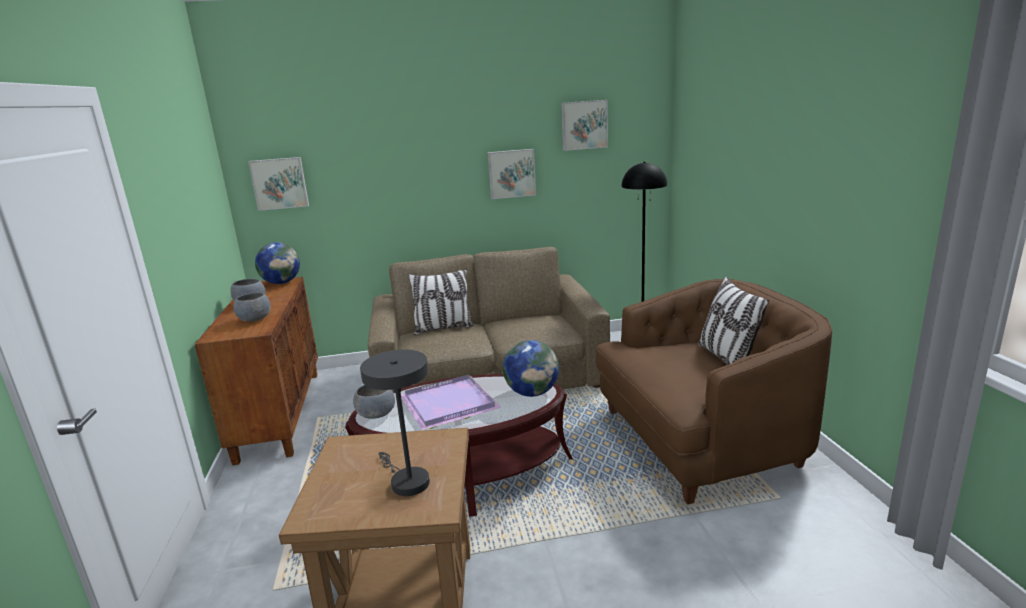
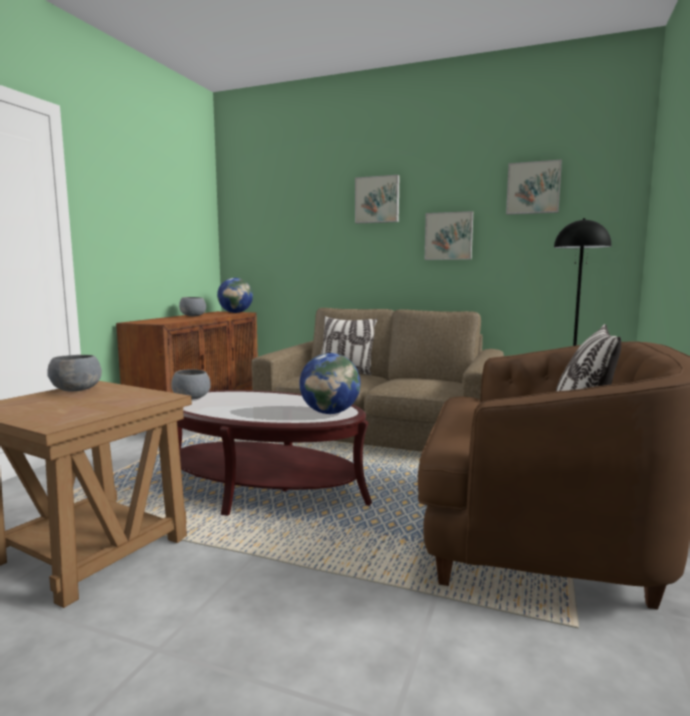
camera: 30 degrees right, 10 degrees down
grey bowl [233,293,271,322] -> grey bowl moved to [47,355,102,392]
picture [248,157,309,211] -> picture moved to [355,175,399,223]
grey table lamp [360,350,430,496] -> none
purple tray [401,375,502,430] -> none

